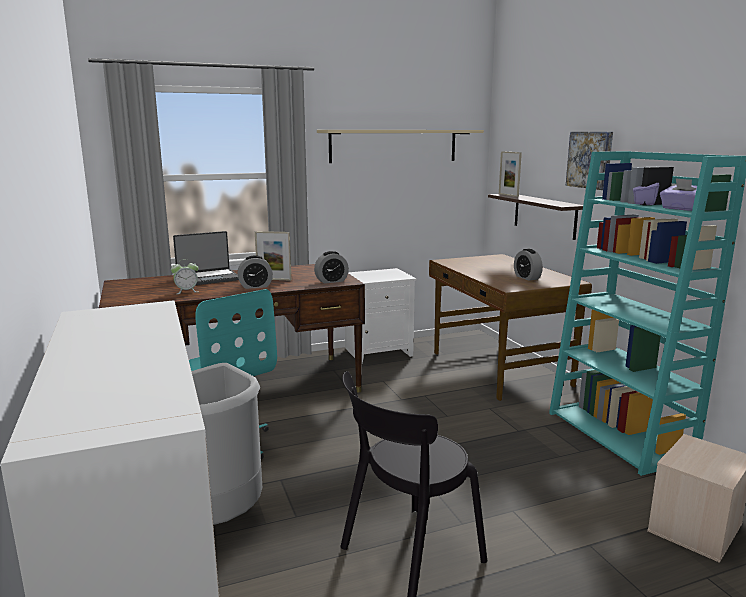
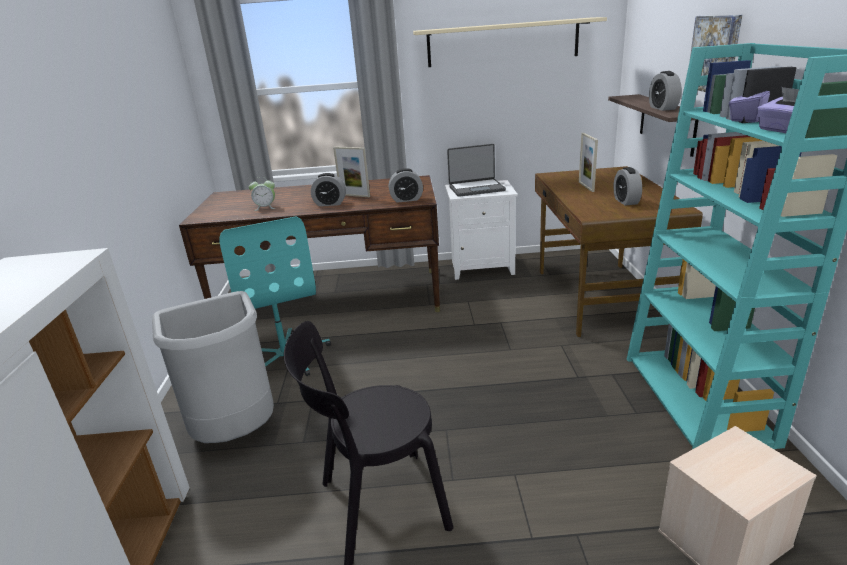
camera: 20 degrees right, 10 degrees up
laptop [173,231,239,285] -> laptop moved to [447,144,506,197]
picture frame [499,151,522,197] -> picture frame moved to [579,133,598,192]
none -> alarm clock [649,71,682,111]

